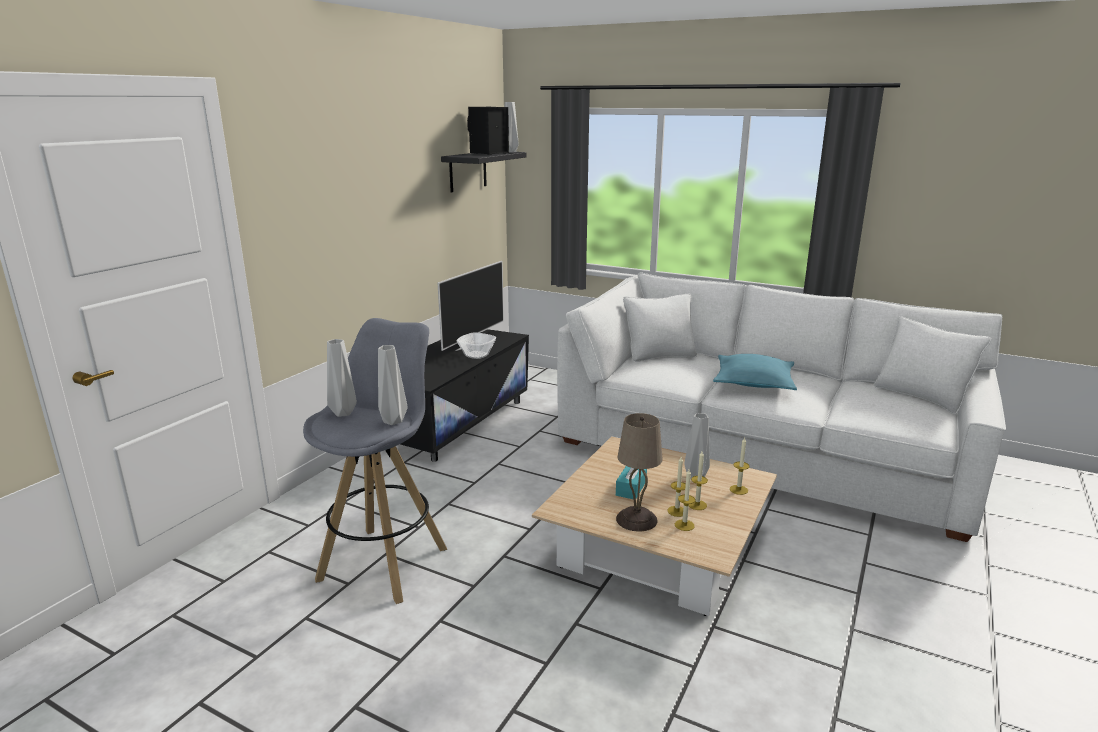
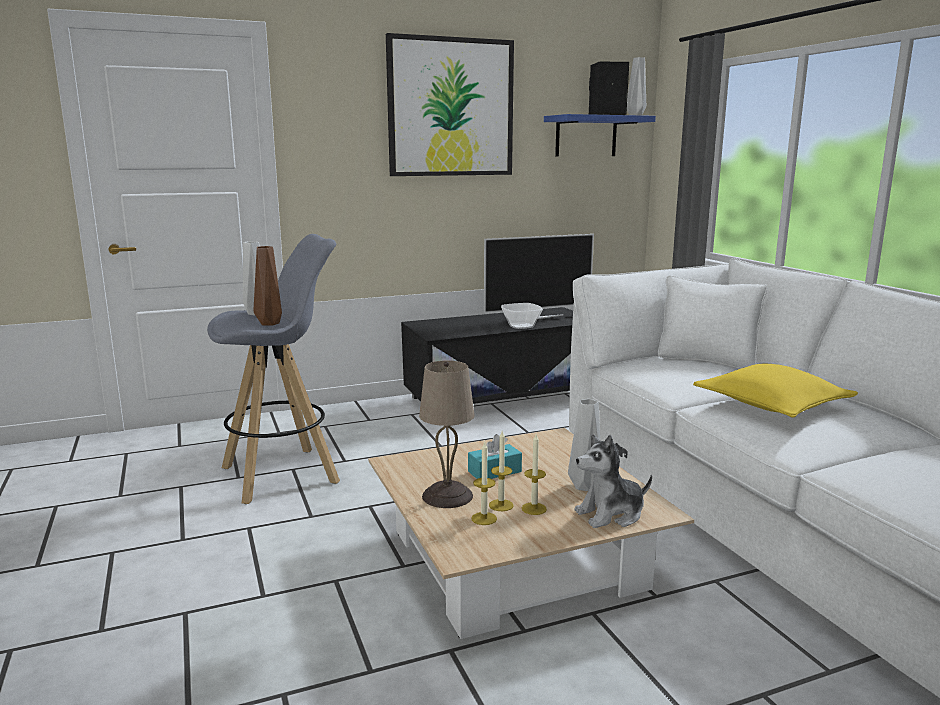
camera: 40 degrees right, 5 degrees down
grey vase [378,345,407,425] -> brown vase [254,246,282,326]
black shelf [441,152,527,193] -> blue shelf [544,114,656,157]
turquoise pillow [713,354,797,390] -> yellow pillow [693,364,858,418]
candle [730,437,750,495] -> plush toy [574,434,652,528]
none -> picture [386,33,514,176]

